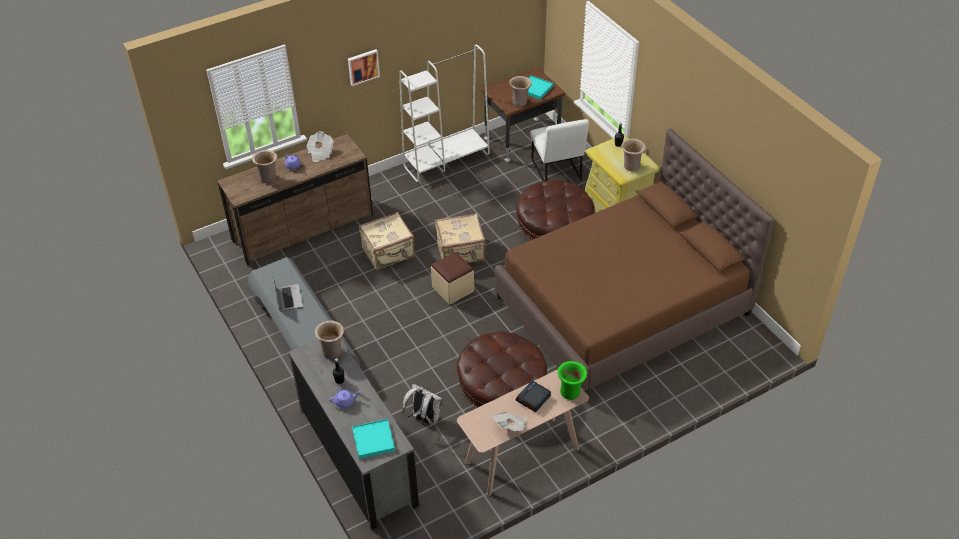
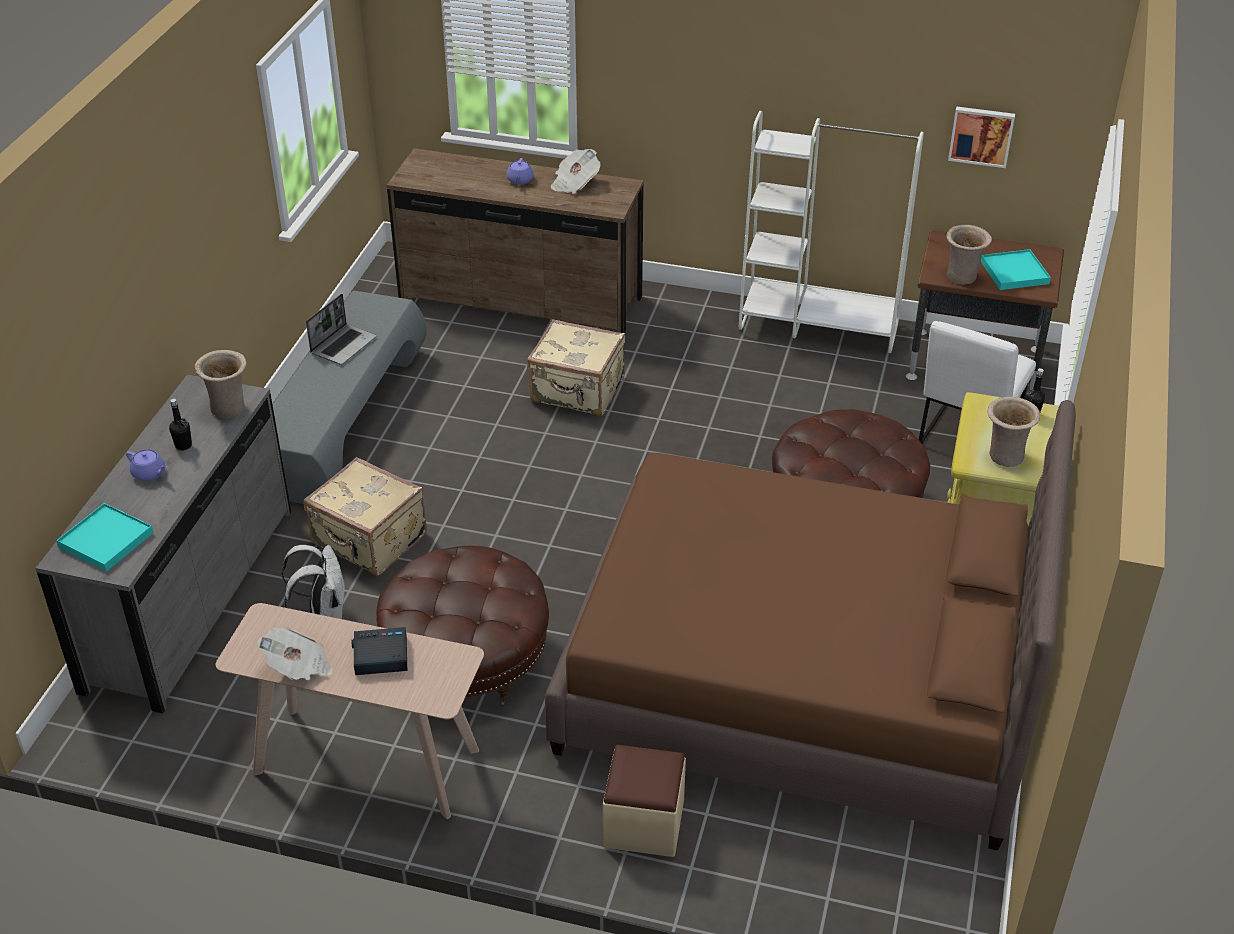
camera: 45 degrees right, 5 degrees down
beige vase [252,150,277,183] -> none
picture [348,49,380,86] -> picture moved to [948,106,1015,168]
beige ottoman [431,252,474,305] -> beige ottoman moved to [603,745,686,857]
beige suitcase [435,213,485,263] -> beige suitcase moved to [304,457,427,576]
green vase [558,361,587,400] -> none

